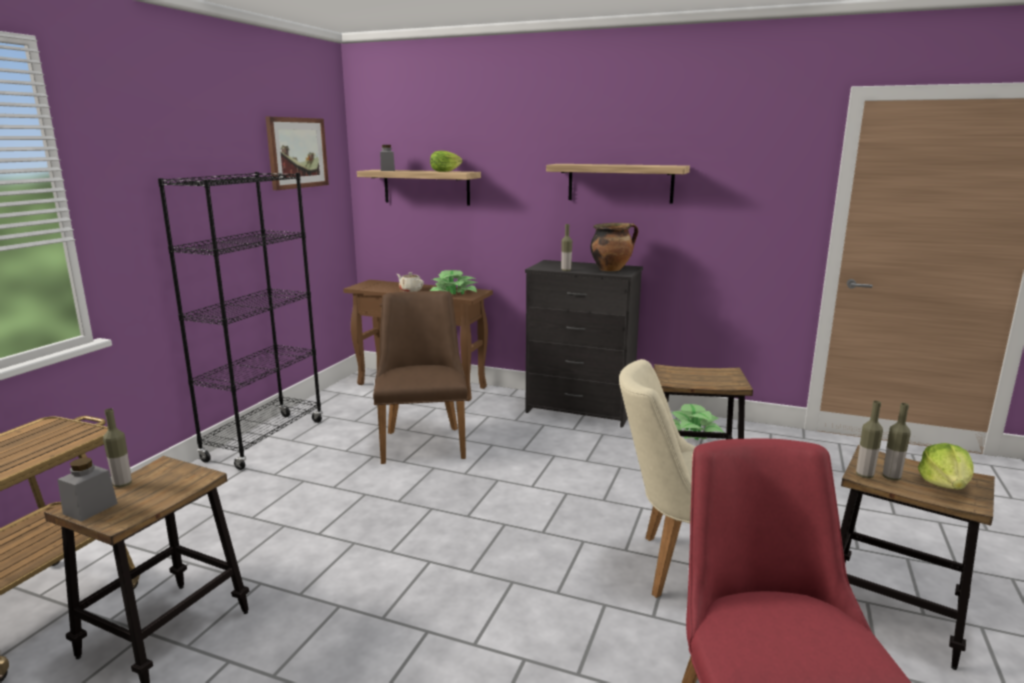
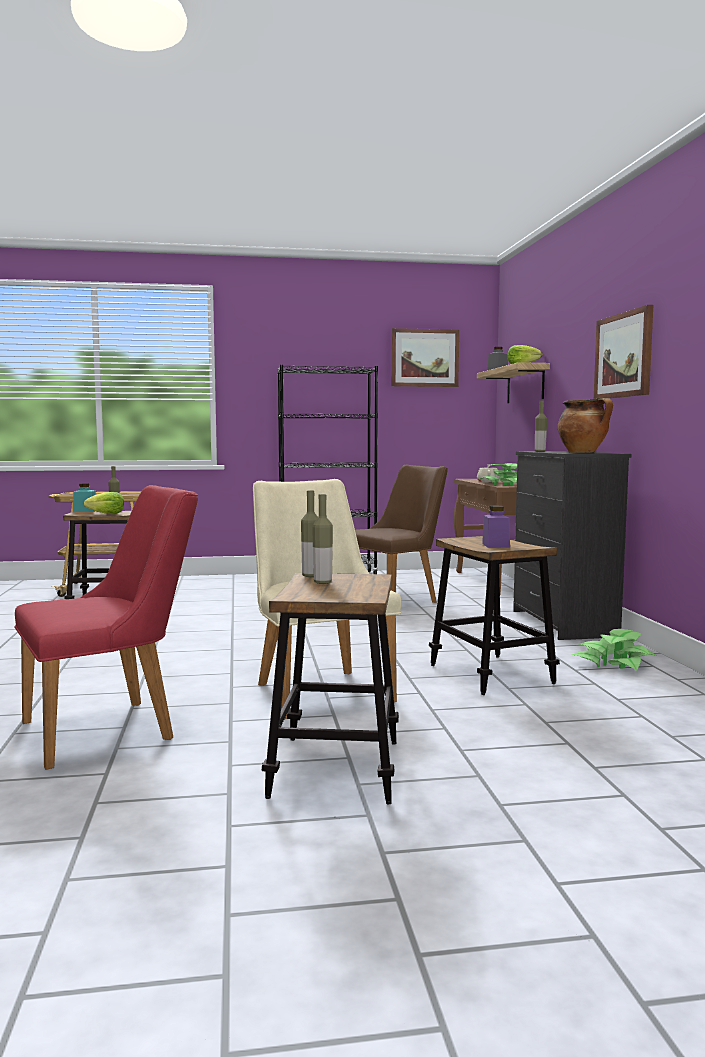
camera: 60 degrees right, 10 degrees down
grey jar [58,458,118,522] -> turquoise jar [73,484,96,512]
shelf [546,164,690,204] -> picture [594,305,653,399]
lettuce [918,443,974,490] -> lettuce moved to [84,492,124,514]
none -> purple jar [482,506,510,548]

